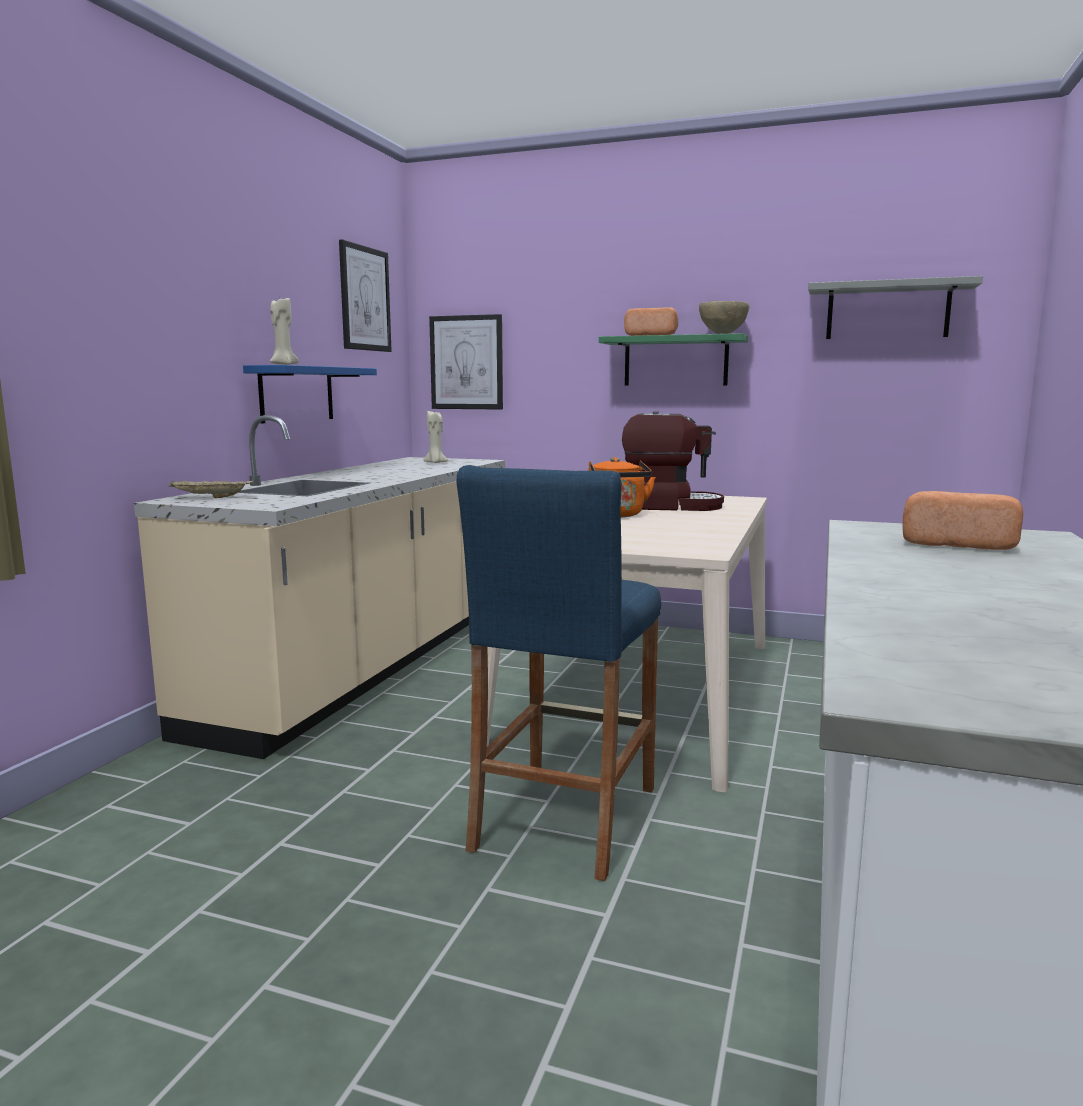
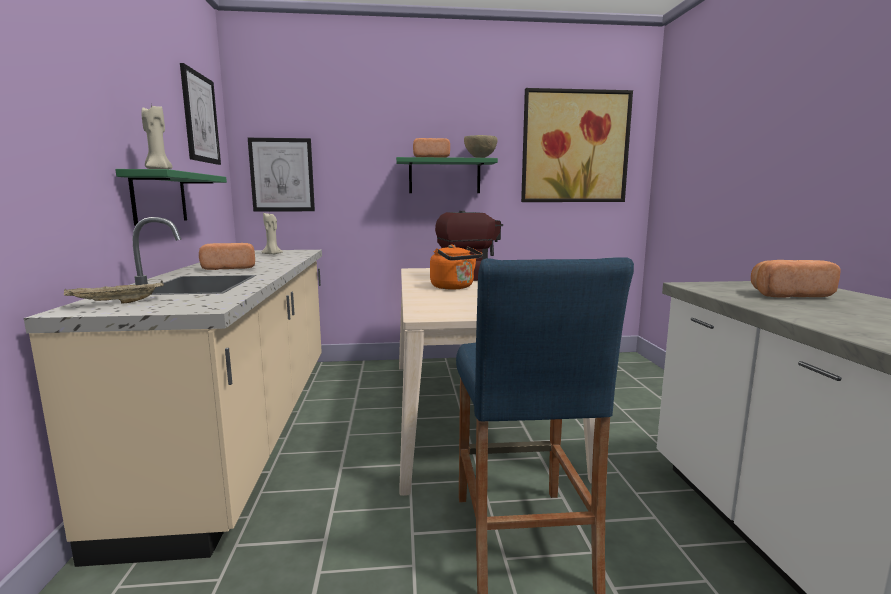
camera: 25 degrees left, 0 degrees up
blue shelf [243,365,377,423] -> green shelf [115,169,227,226]
grey shelf [808,276,983,339] -> picture [521,88,633,202]
none -> bread [199,243,255,270]

